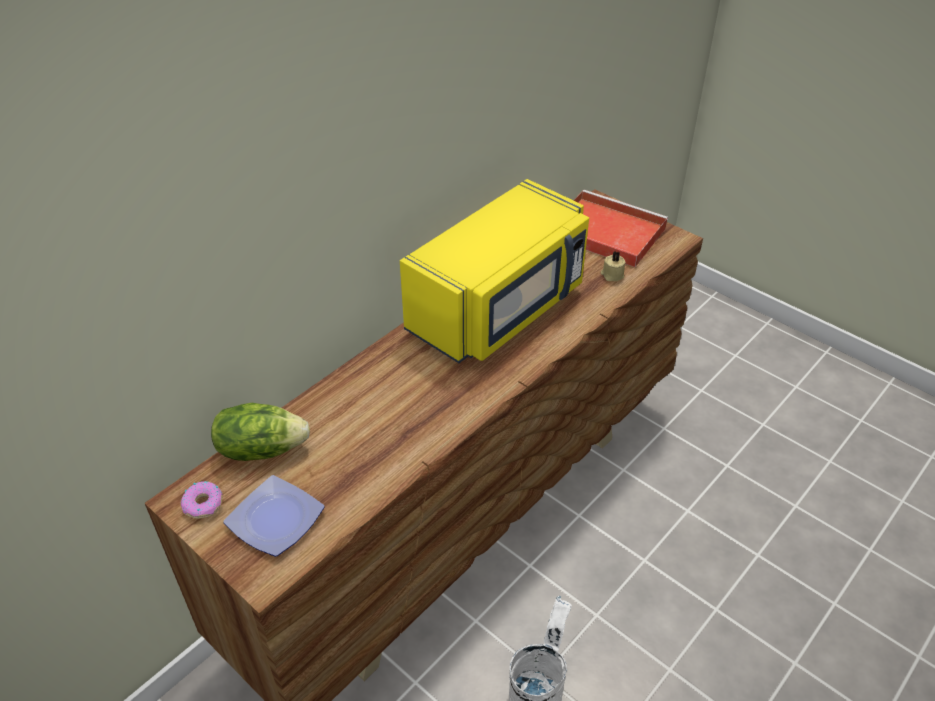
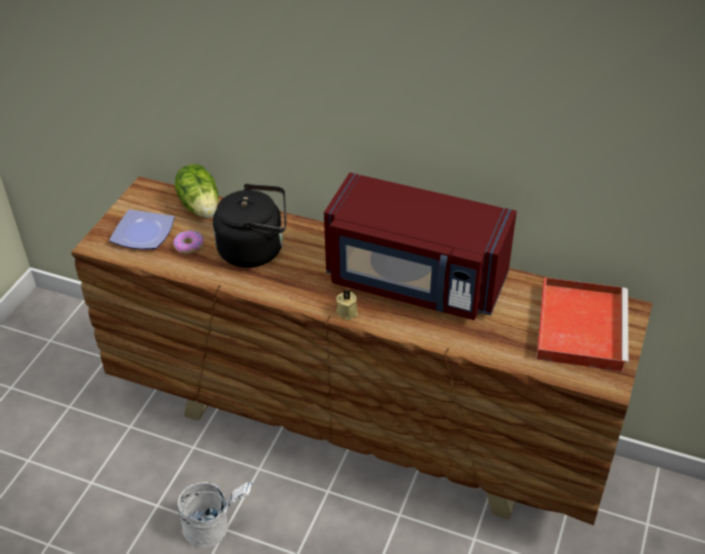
camera: 70 degrees right, 0 degrees up
donut [181,481,222,519] -> donut moved to [173,230,204,254]
yellow microwave [400,179,589,363] -> red microwave [324,173,517,320]
beige candle [601,251,626,281] -> beige candle moved to [336,290,358,320]
none -> black kettle [213,184,286,268]

